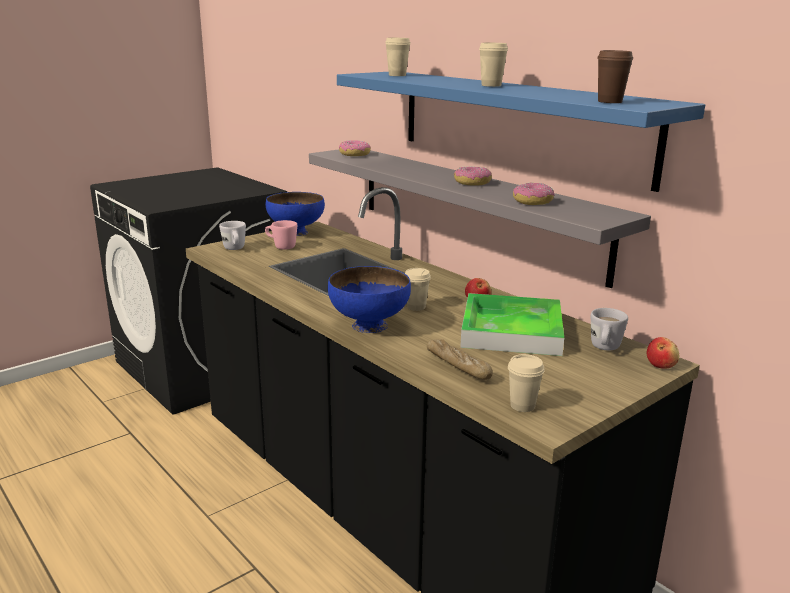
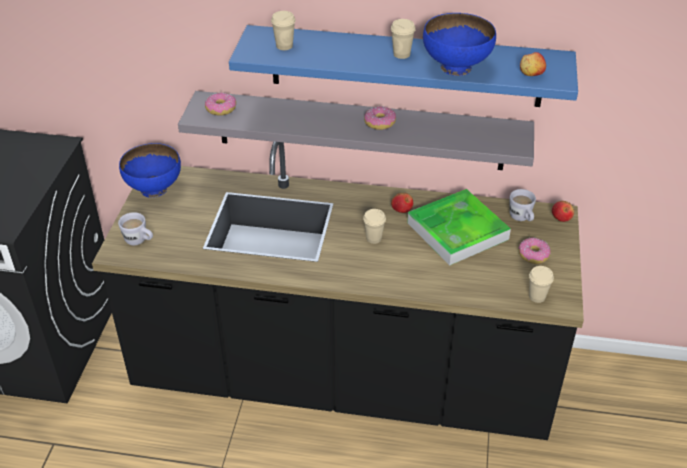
camera: 40 degrees left, 20 degrees up
pink mug [265,220,297,250] -> none
blue bowl [328,266,411,333] -> blue bowl moved to [423,13,496,76]
bread [427,339,493,380] -> none
donut [513,182,555,205] -> donut moved to [519,237,551,264]
brown cup [597,50,633,103] -> apple [520,52,546,76]

